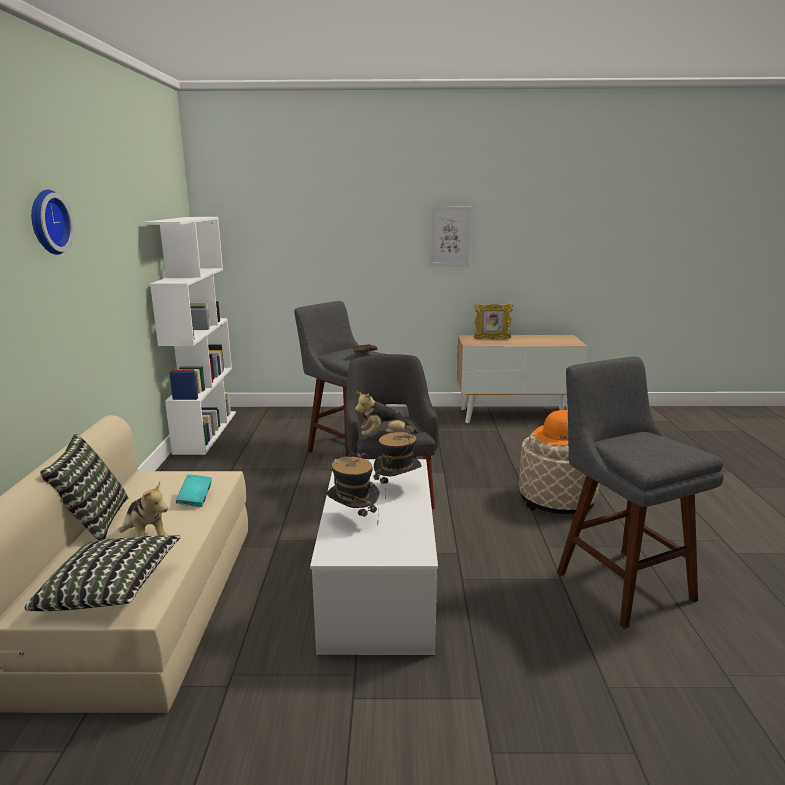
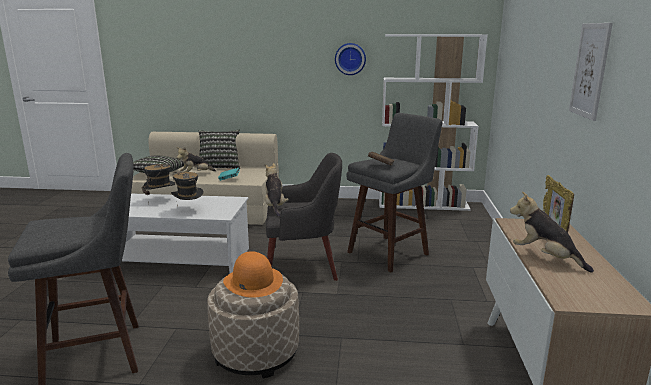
camera: 95 degrees right, 0 degrees up
wall clock [31,190,74,255] -> wall clock moved to [335,43,366,75]
none -> plush toy [510,191,594,273]

